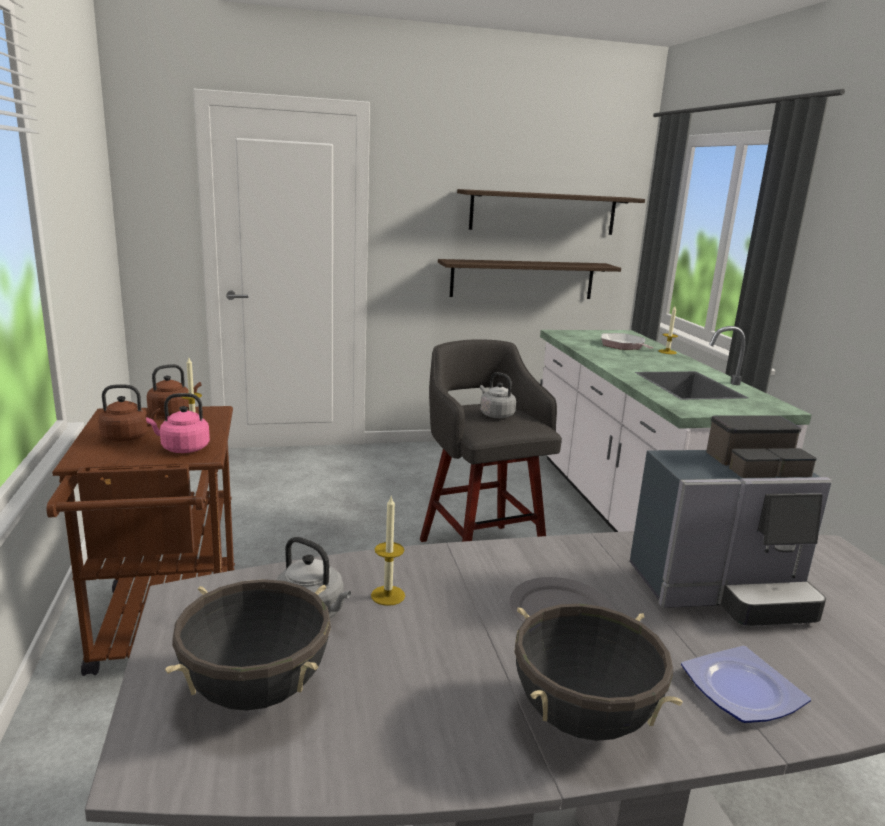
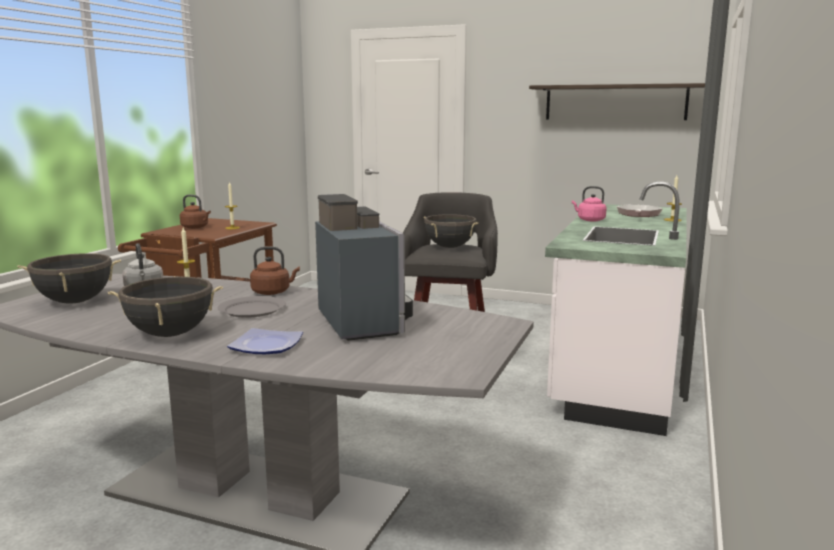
camera: 35 degrees right, 5 degrees down
pink kettle [146,393,210,453] -> pink kettle moved to [572,186,606,222]
brown kettle [147,364,201,416] -> brown kettle moved to [250,247,300,295]
shelf [438,259,621,299] -> none
grey kettle [480,372,516,418] -> black cooking pot [424,214,479,248]
coffee machine [630,416,832,626] -> coffee machine turned 135 degrees counterclockwise [315,194,413,341]

